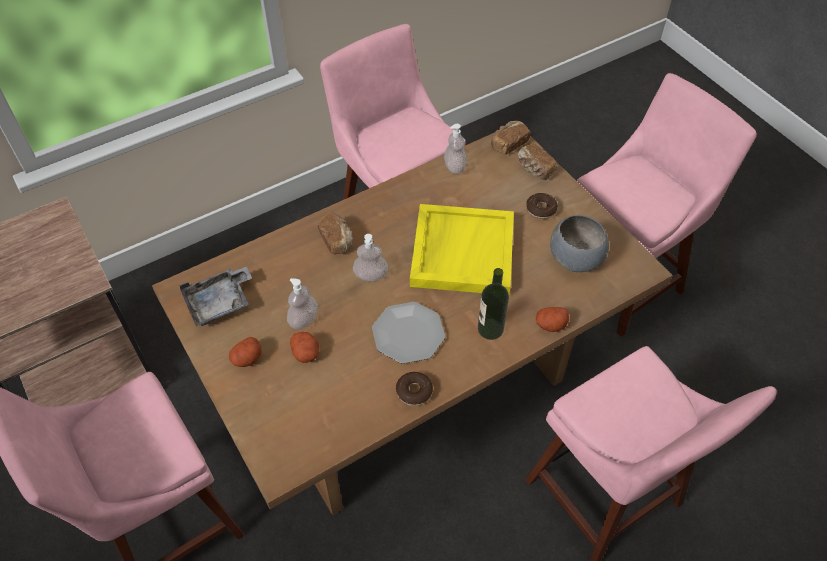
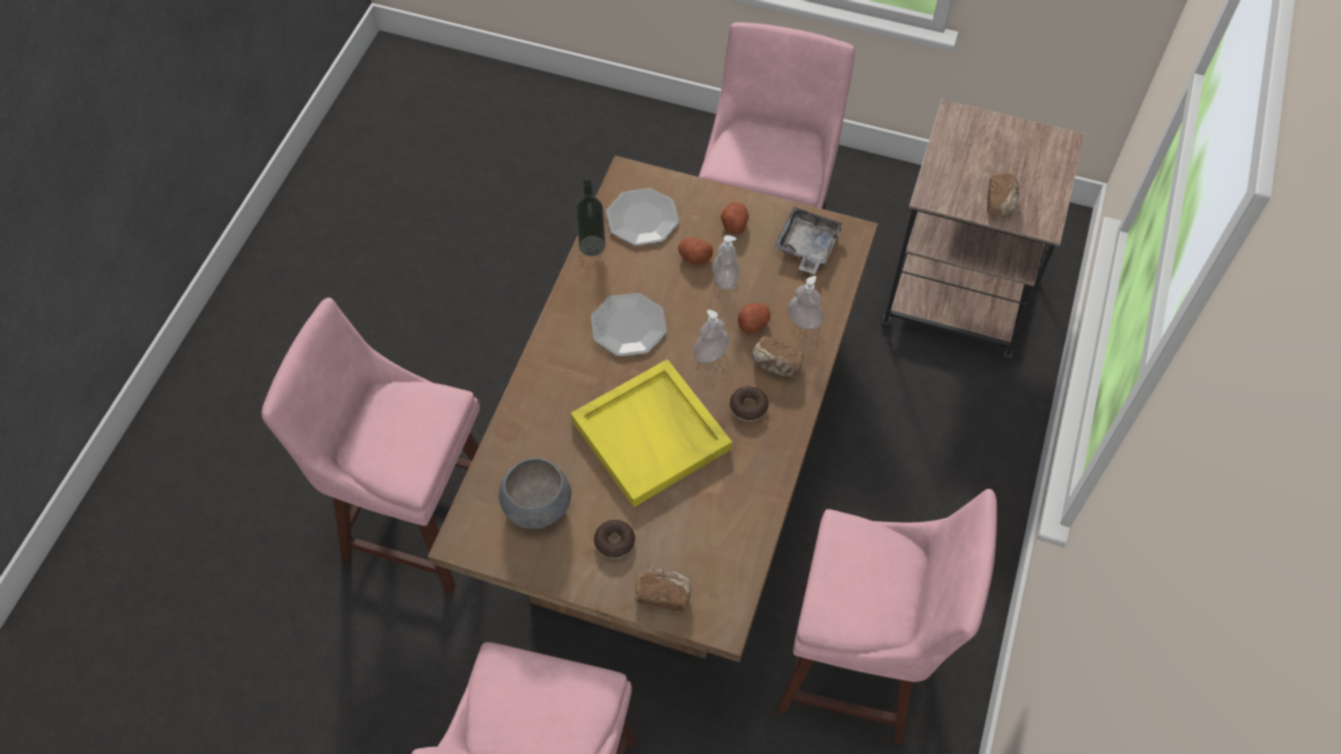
camera: 140 degrees right, 5 degrees up
donut [396,372,433,406] -> donut moved to [730,386,769,422]
soap dispenser [444,124,467,174] -> soap dispenser moved to [788,276,824,329]
bottle [478,268,509,340] -> bottle moved to [576,179,606,256]
bread [491,121,531,154] -> bread moved to [987,172,1020,218]
potato [536,307,569,332] -> potato moved to [738,303,770,334]
none -> plate [606,188,679,246]

